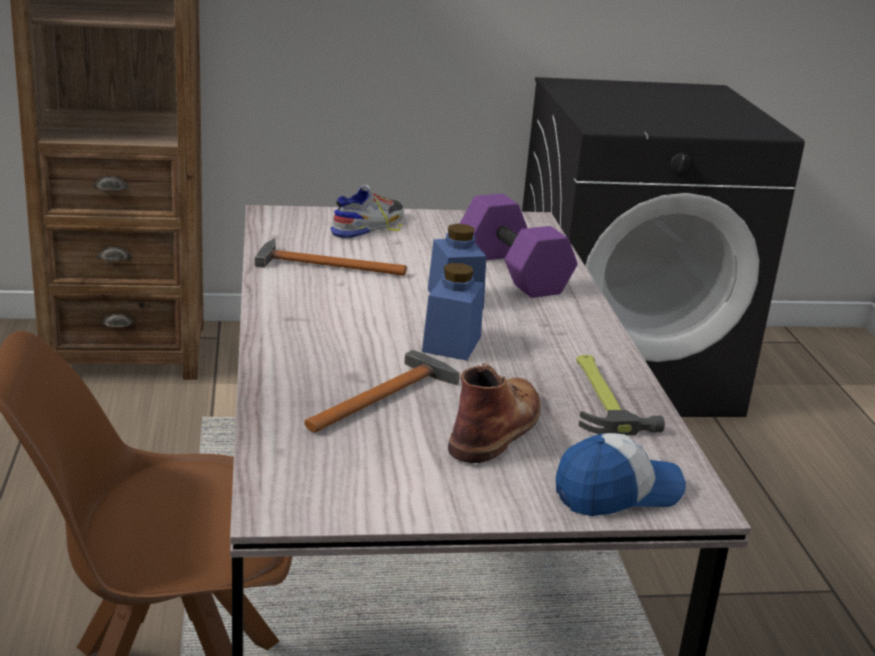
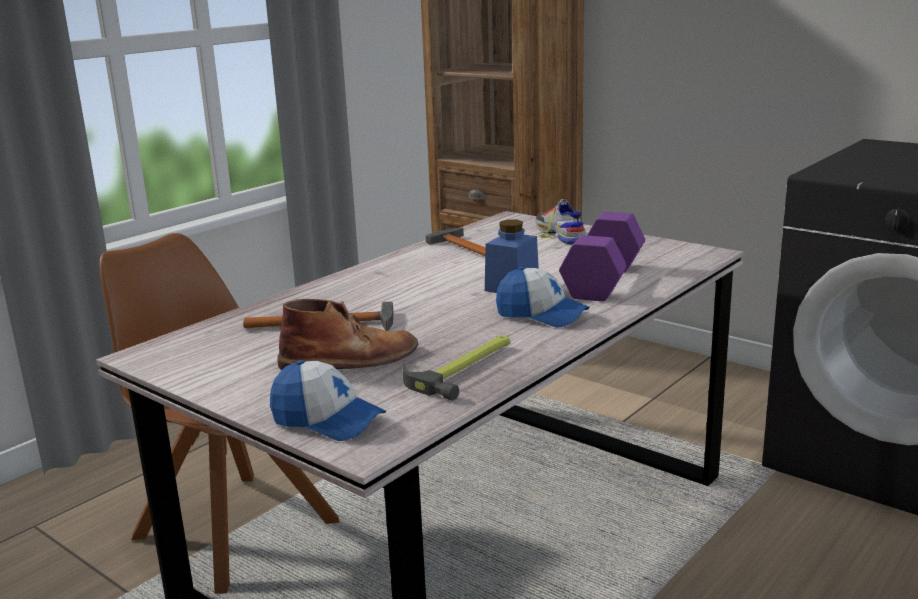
camera: 50 degrees right, 5 degrees down
shoe [330,185,405,238] -> shoe turned 105 degrees counterclockwise [535,199,585,245]
blue jar [422,263,484,361] -> none
none -> cap [496,267,590,328]

